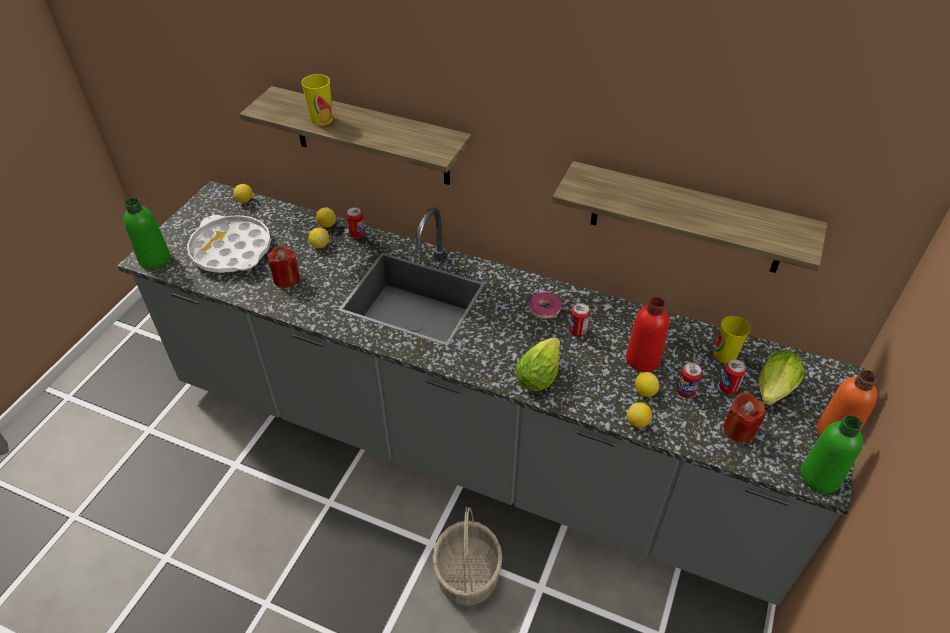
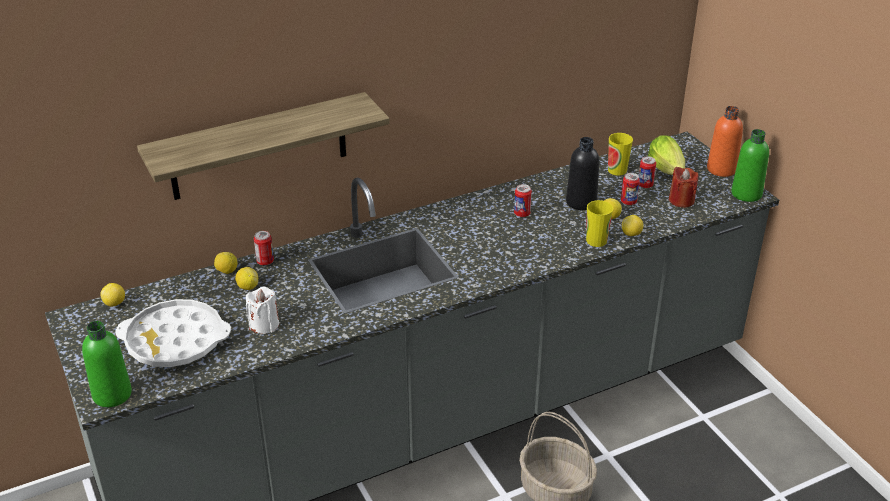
camera: 50 degrees left, 10 degrees down
red candle [268,247,300,288] -> white candle [246,287,279,334]
cup [301,74,333,126] -> cup moved to [586,200,613,247]
lettuce [515,337,560,391] -> none
donut [529,292,562,319] -> none
shelf [552,161,828,273] -> none
red bottle [626,297,669,372] -> black bottle [566,137,599,210]

